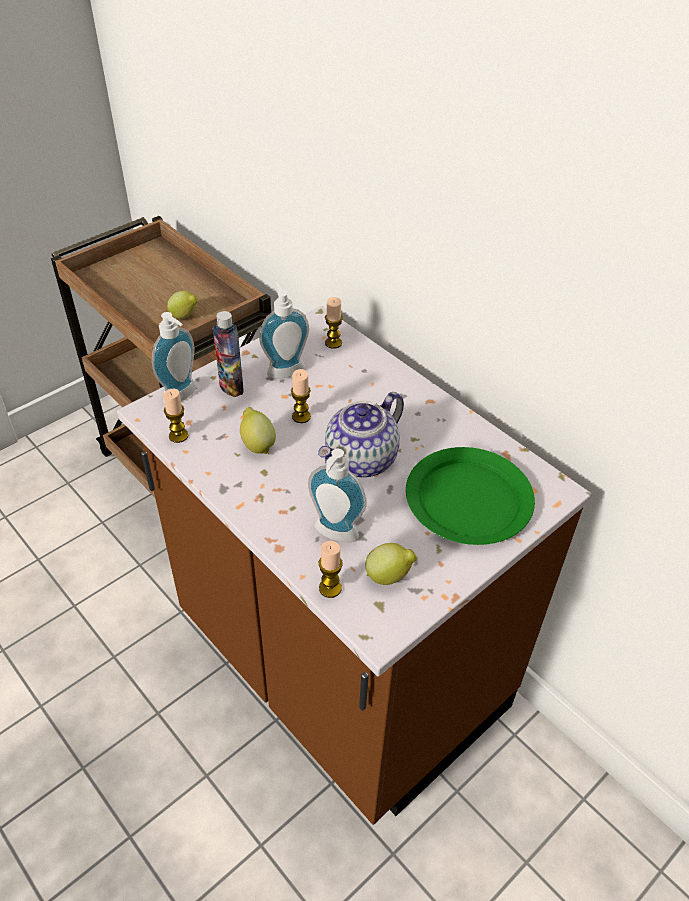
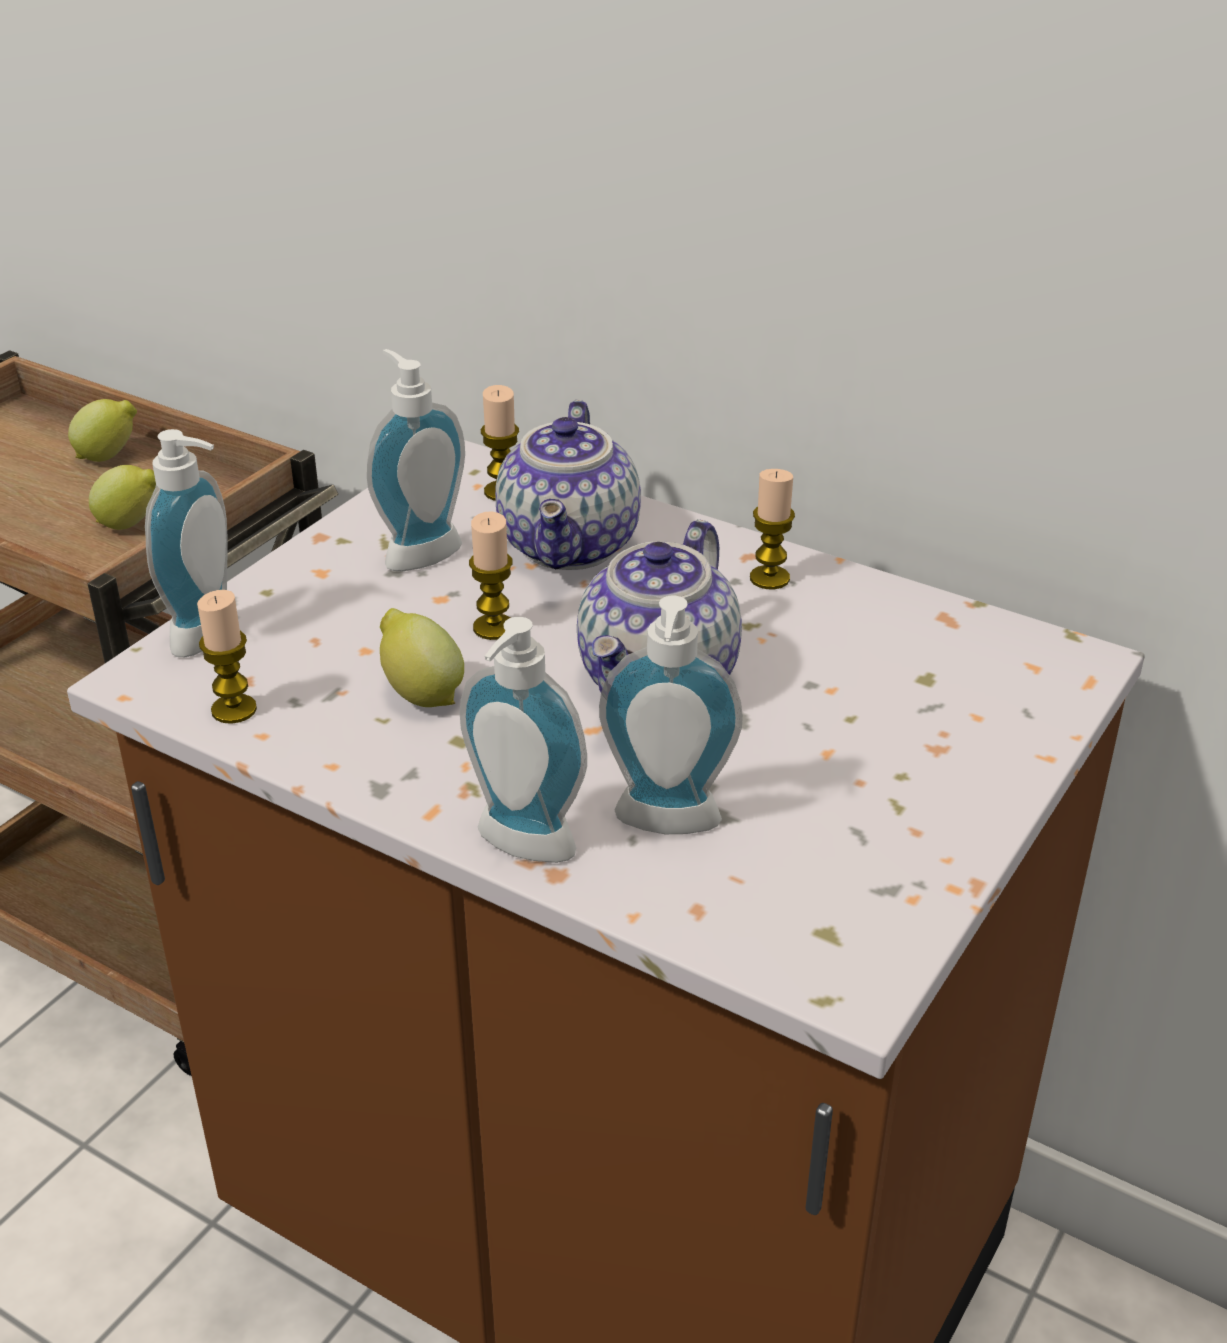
camera: 15 degrees left, 10 degrees down
bottle [213,311,244,397] -> none
candle [319,541,343,598] -> candle moved to [750,469,795,589]
lemon [365,543,417,585] -> lemon moved to [68,399,137,462]
green plate [406,447,535,545] -> none
none -> soap dispenser [460,617,587,863]
none -> teapot [495,400,641,570]

